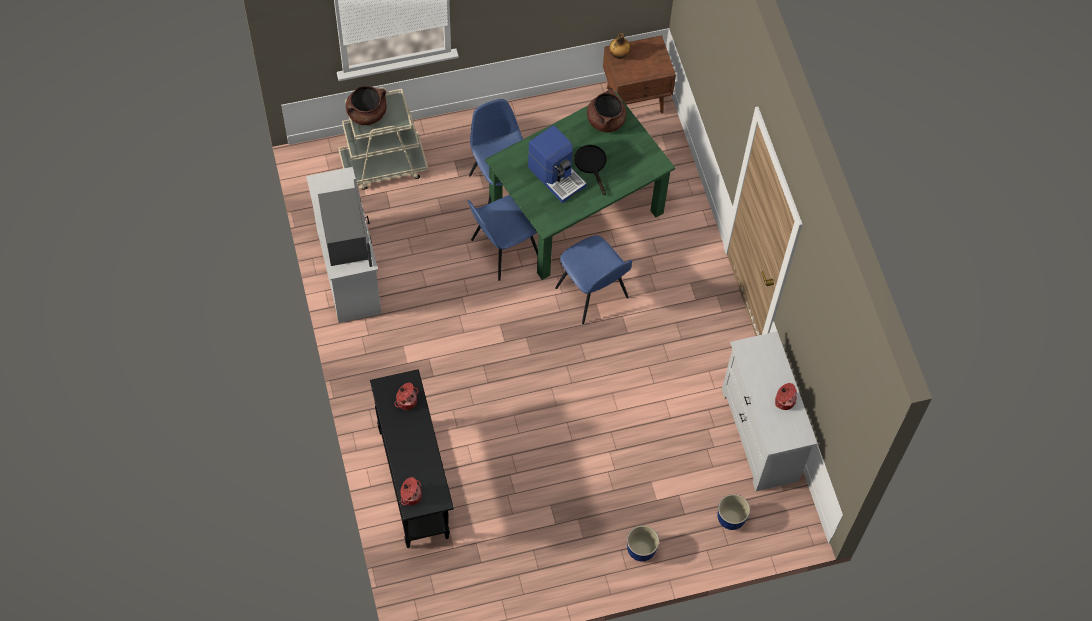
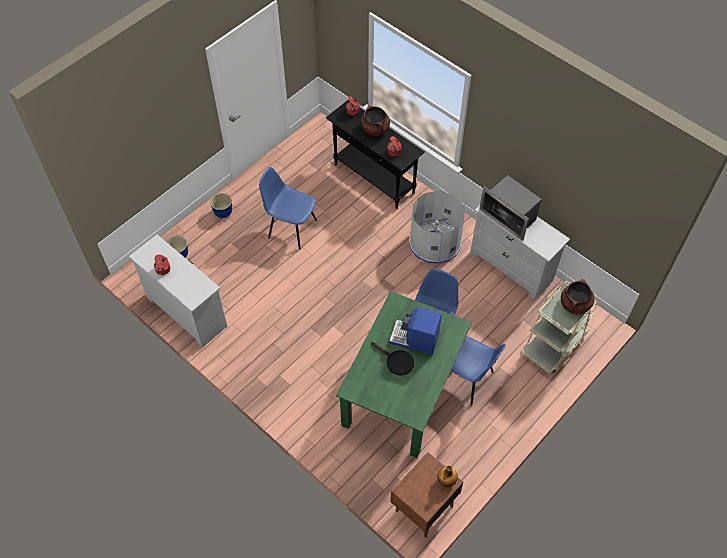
camera: 150 degrees right, 5 degrees down
blue chair [555,235,632,324] -> blue chair moved to [259,167,317,250]
brown cooking pot [587,88,627,132] -> brown cooking pot moved to [361,105,390,136]
none -> grey trash can [409,191,465,264]

